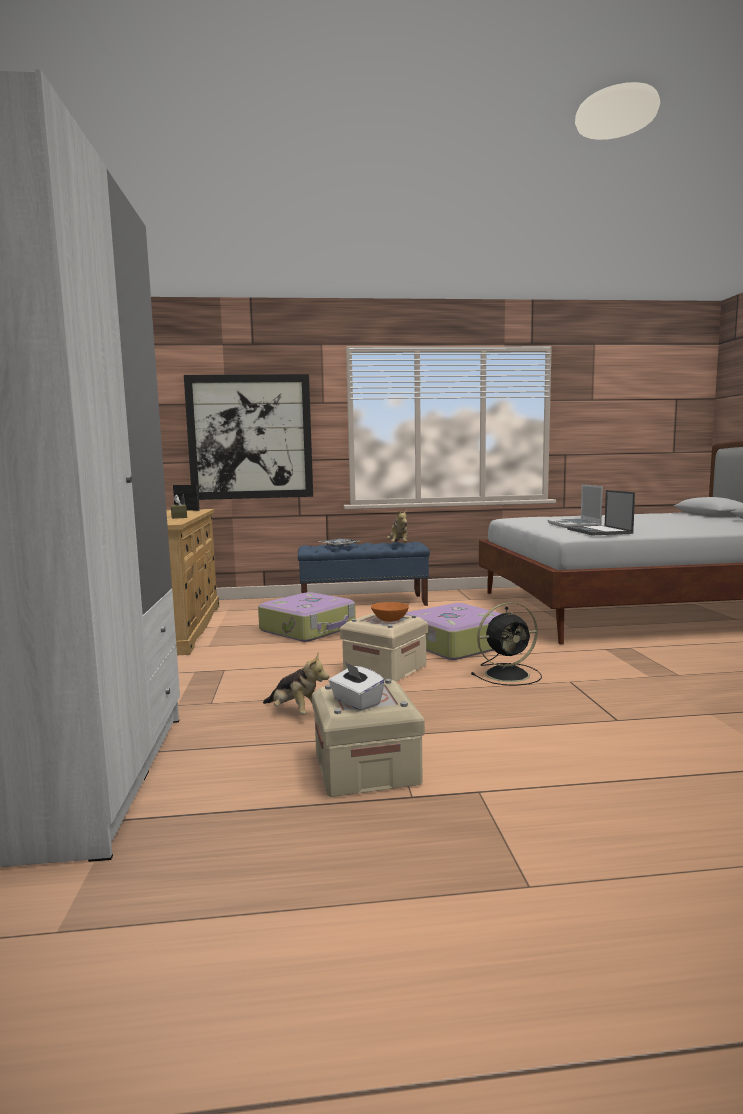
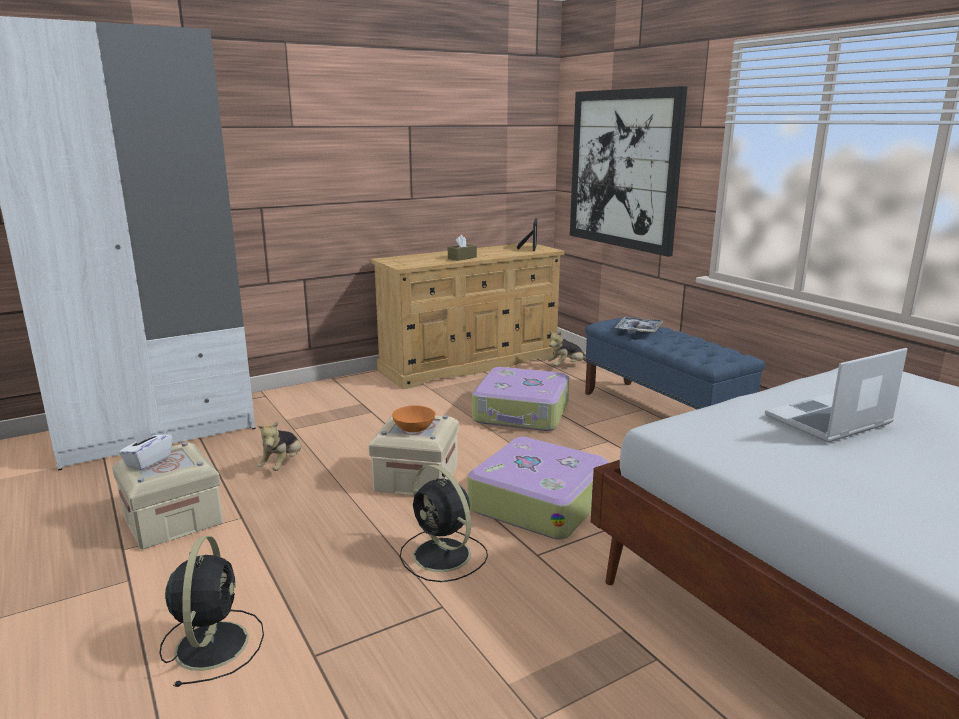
camera: 65 degrees right, 10 degrees up
plush toy [387,510,408,542] -> plush toy moved to [548,331,587,366]
laptop [567,490,635,535] -> none
none -> black fan [159,536,264,687]

